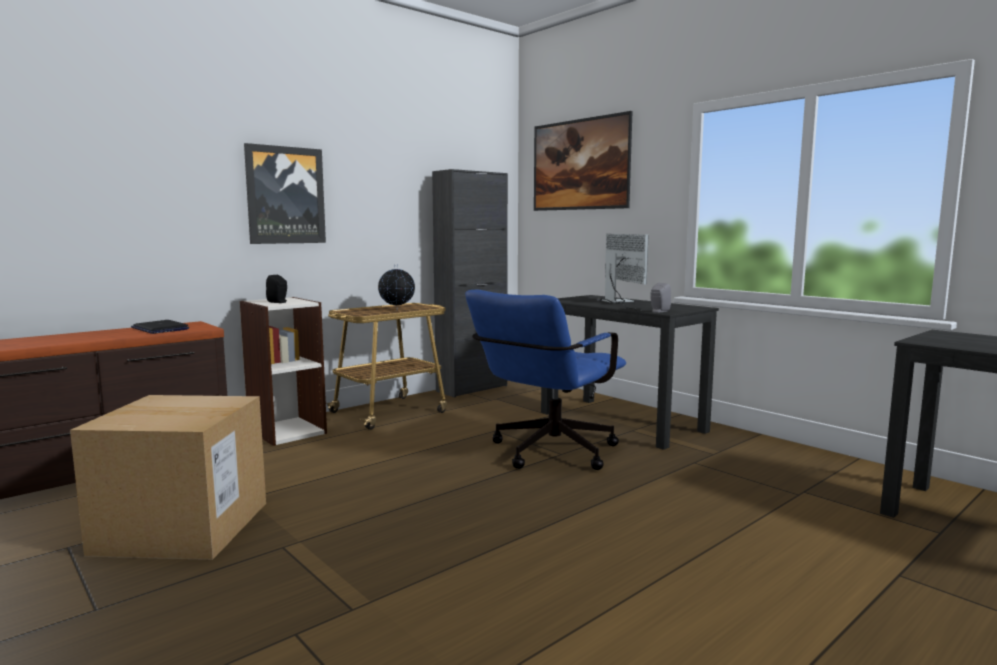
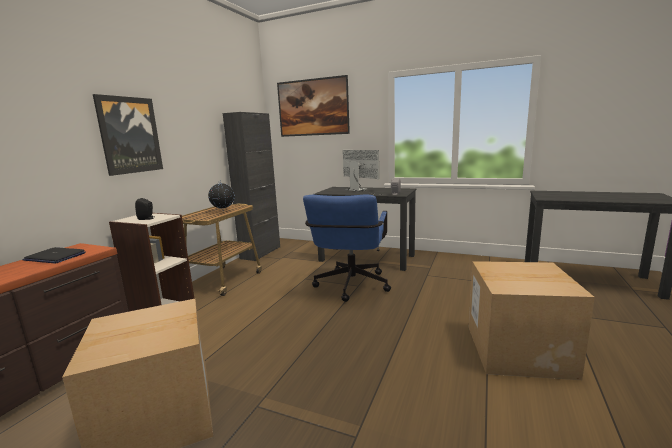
camera: 25 degrees left, 5 degrees up
none -> cardboard box [469,261,595,380]

